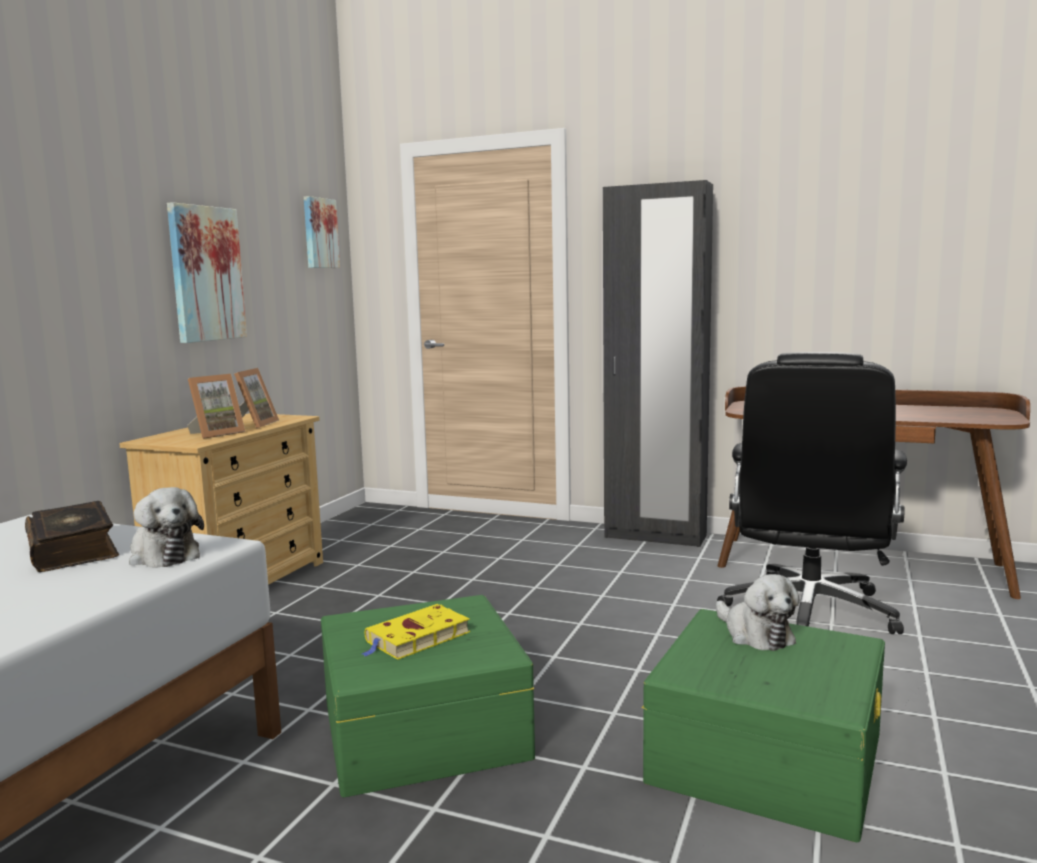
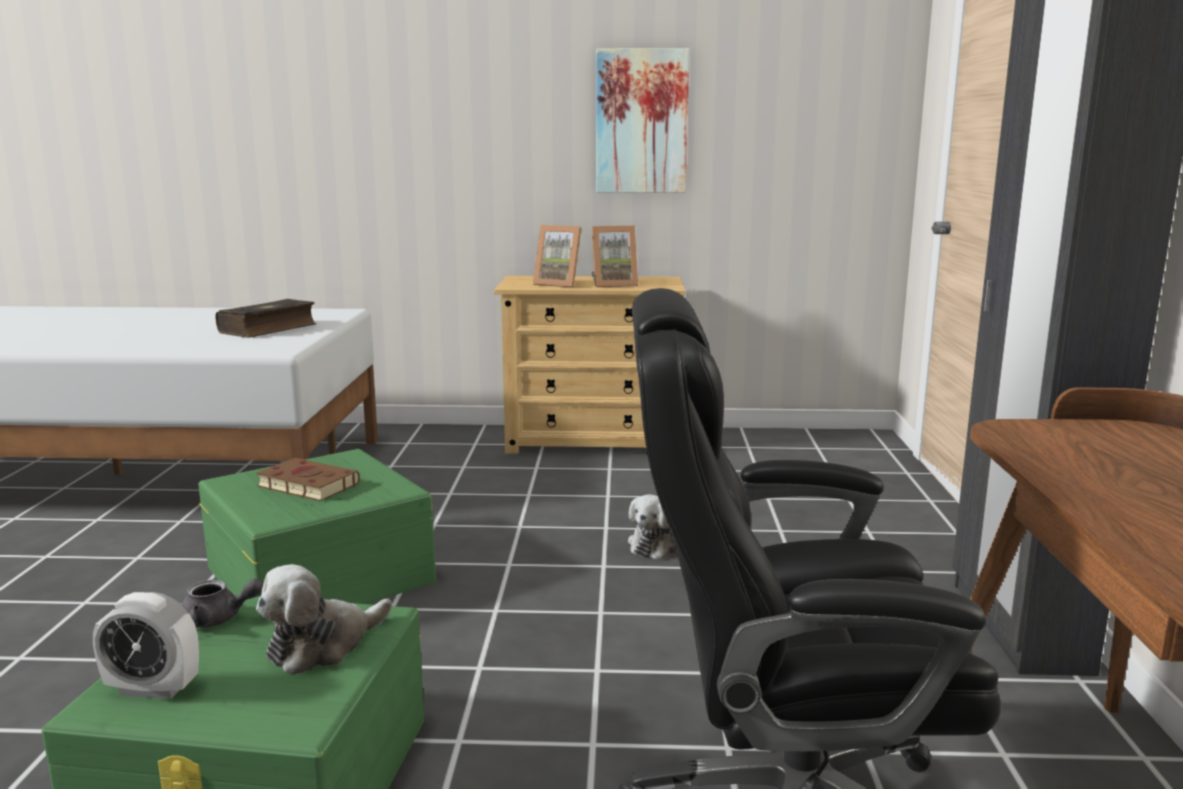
camera: 70 degrees right, 5 degrees up
plush toy [129,487,204,568] -> plush toy moved to [628,494,676,560]
picture [304,196,340,268] -> none
yellow book [362,604,470,660] -> brown book [256,458,360,501]
none -> alarm clock [93,592,199,699]
none -> grey teapot [182,579,263,628]

